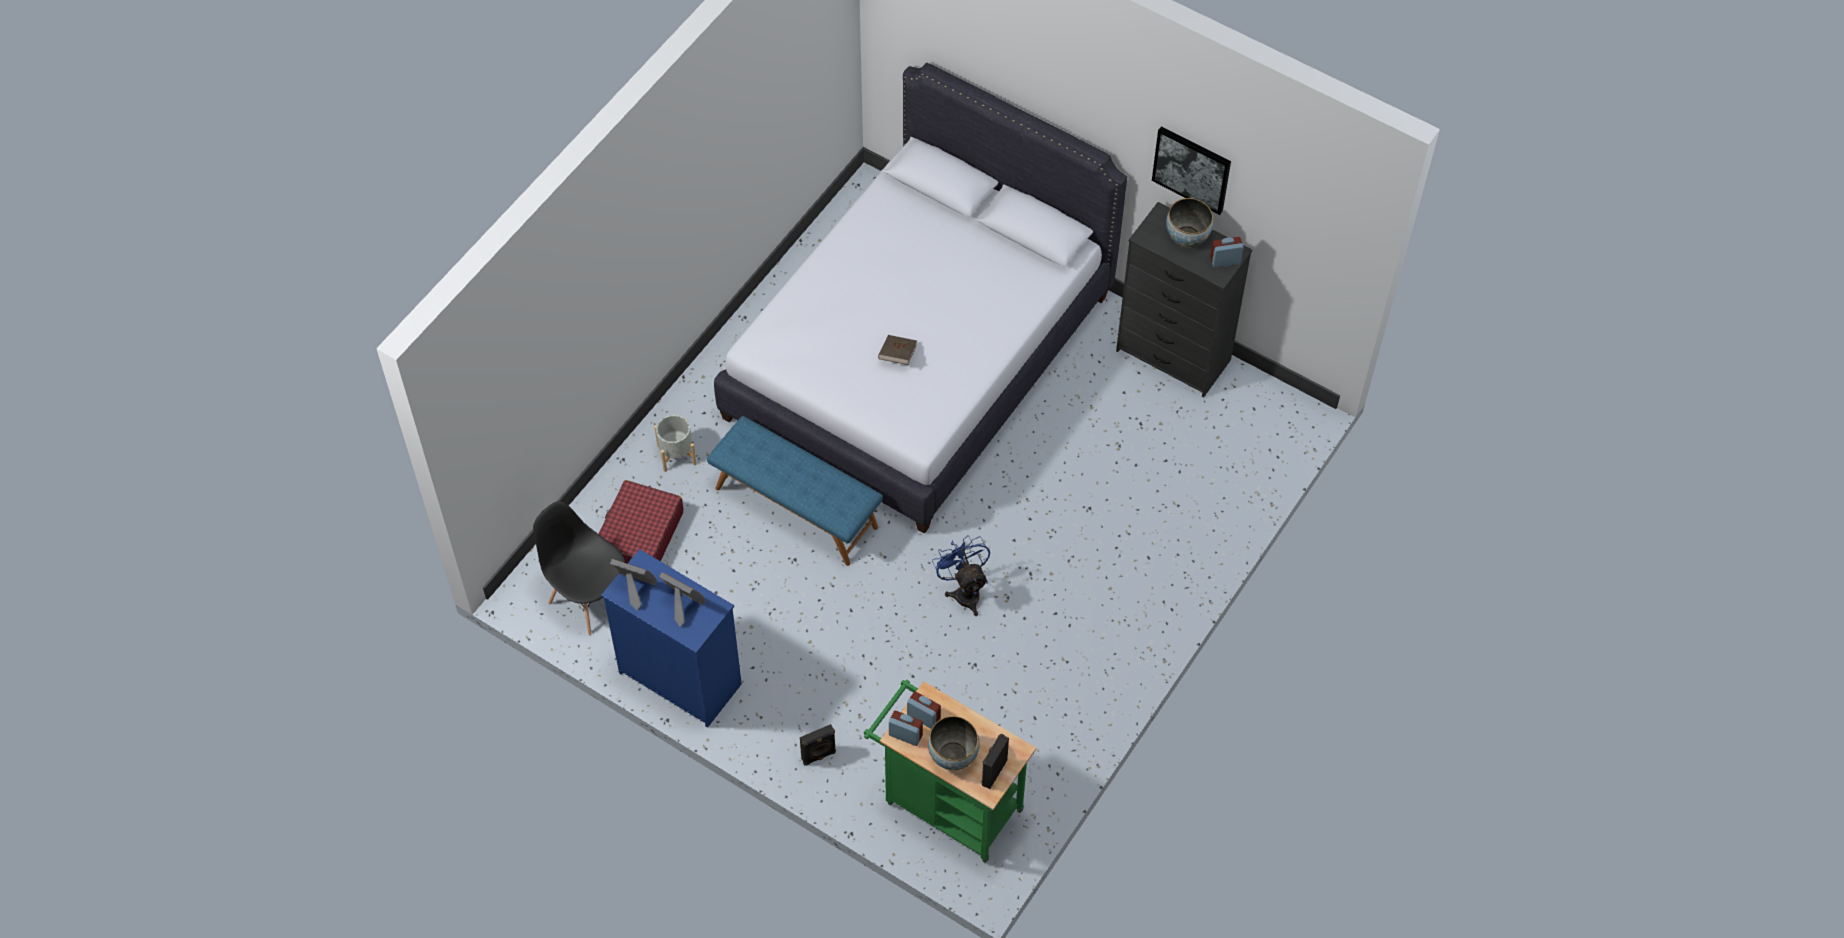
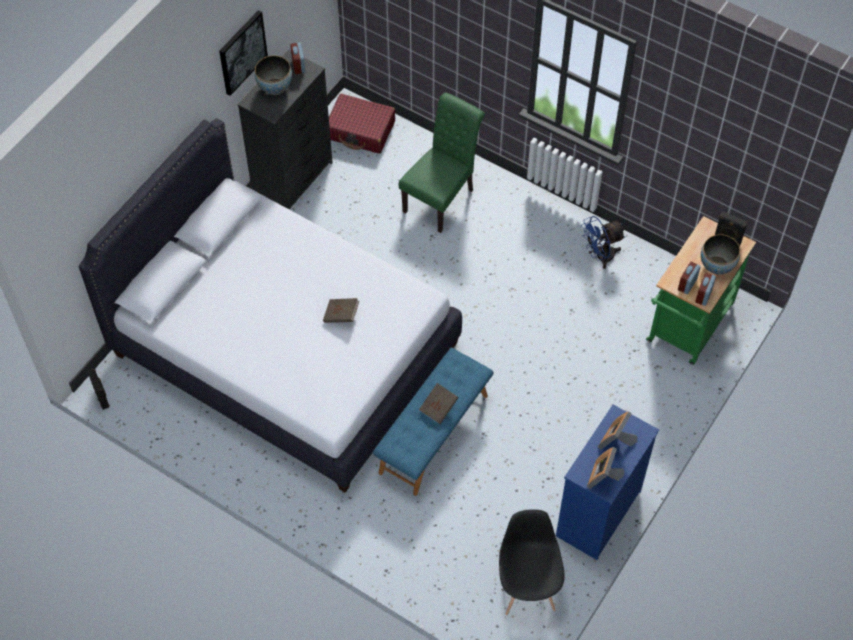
camera: 90 degrees left, 0 degrees up
black chair [533,501,625,636] -> black chair turned 135 degrees clockwise [499,509,565,615]
red suitcase [599,480,683,564] -> red suitcase moved to [329,93,395,154]
grey planter [654,415,697,472] -> none
black speaker [800,724,836,765] -> black speaker moved to [87,368,110,410]
blue fan [932,535,990,616] -> blue fan moved to [581,216,626,269]
none -> green chair [399,93,485,233]
none -> brown book [419,383,459,424]

